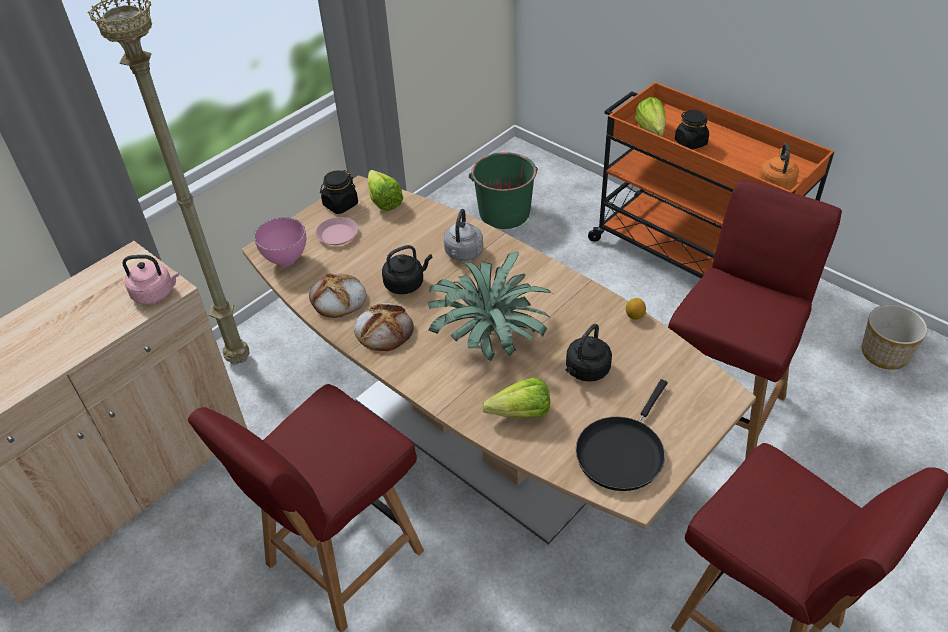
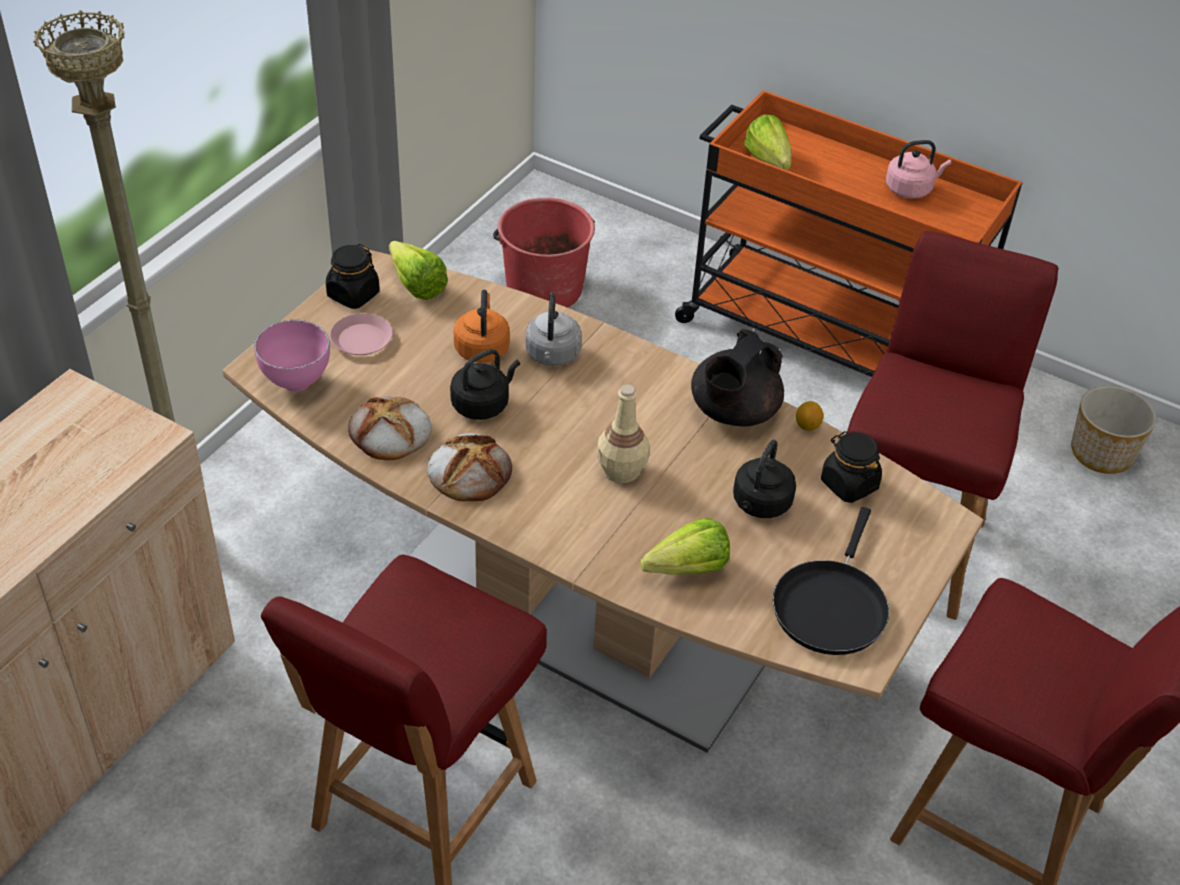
camera: 15 degrees left, 0 degrees up
pink kettle [122,255,179,304] -> pink kettle moved to [886,140,951,199]
potted plant [428,251,552,362] -> beige bottle [597,384,650,483]
green bucket [469,152,538,229] -> red bucket [493,198,595,308]
black jar [675,110,709,150] -> black jar moved to [821,431,882,503]
orange kettle [759,143,799,190] -> orange kettle moved to [453,290,510,363]
none -> black teapot [691,329,784,426]

